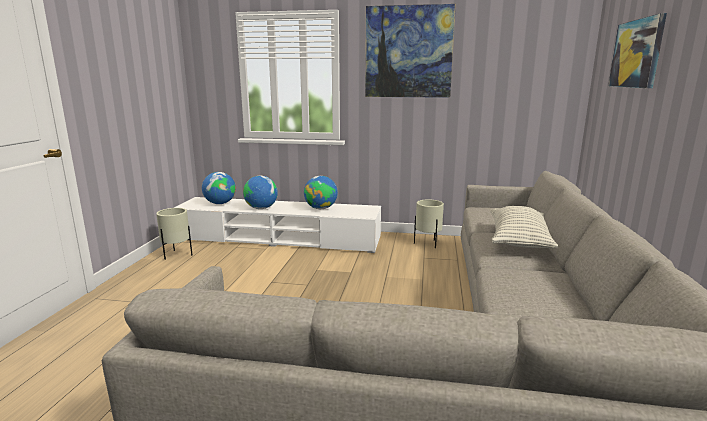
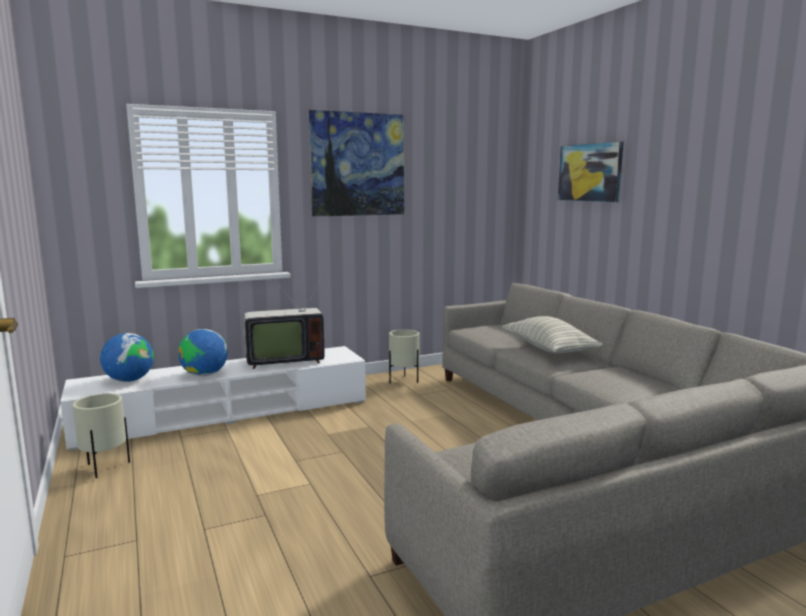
camera: 35 degrees left, 5 degrees down
globe [304,176,338,209] -> television [244,275,324,369]

